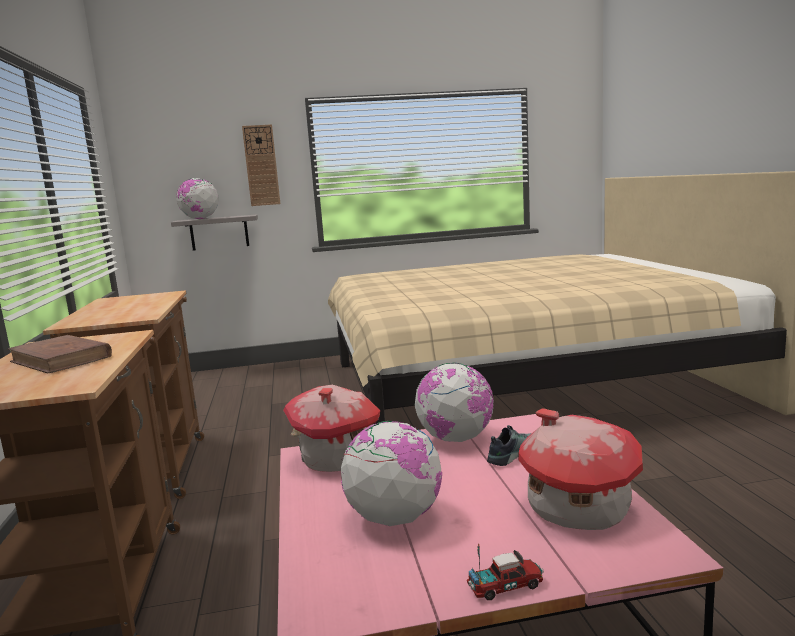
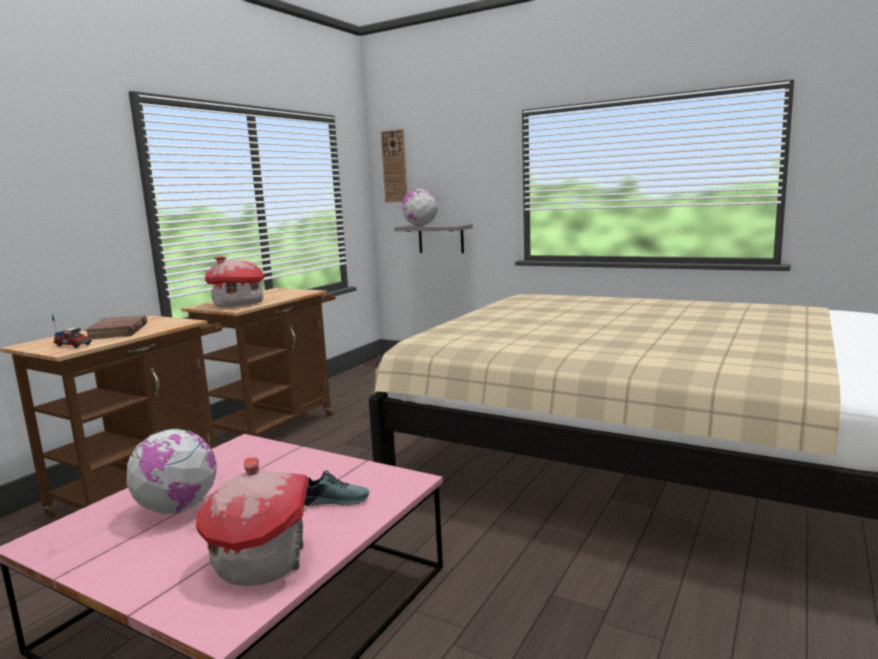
camera: 40 degrees right, 0 degrees up
wall clock [242,124,280,206] -> wall clock moved to [381,129,407,202]
toy house [283,385,380,472] -> toy house moved to [205,256,264,307]
globe [415,363,494,442] -> none
toy truck [467,544,544,600] -> toy truck moved to [52,314,92,348]

